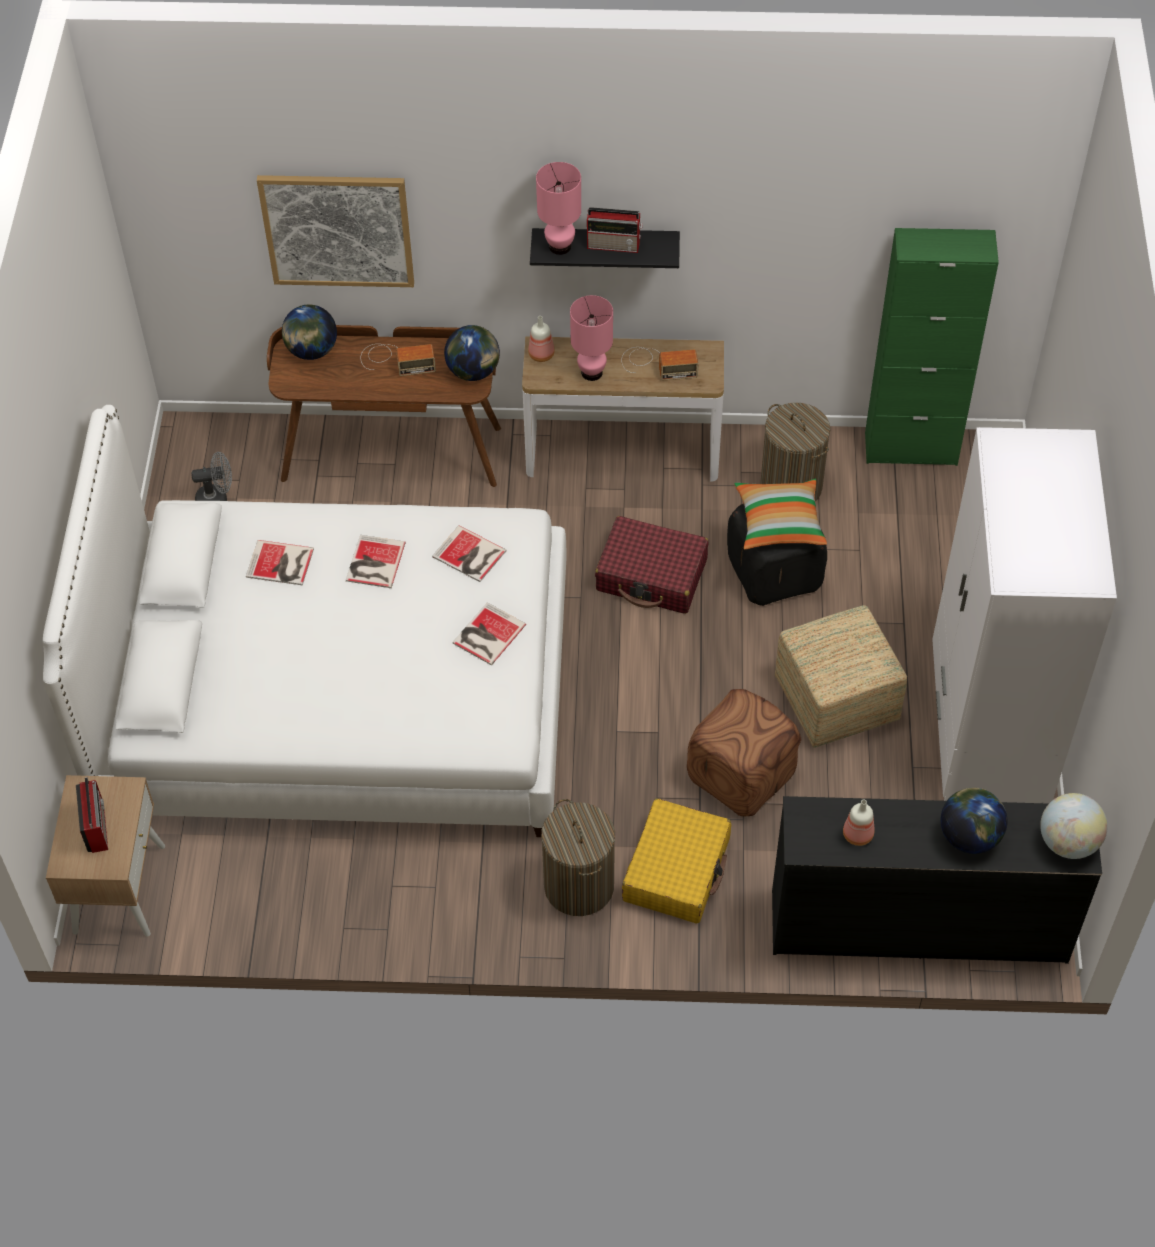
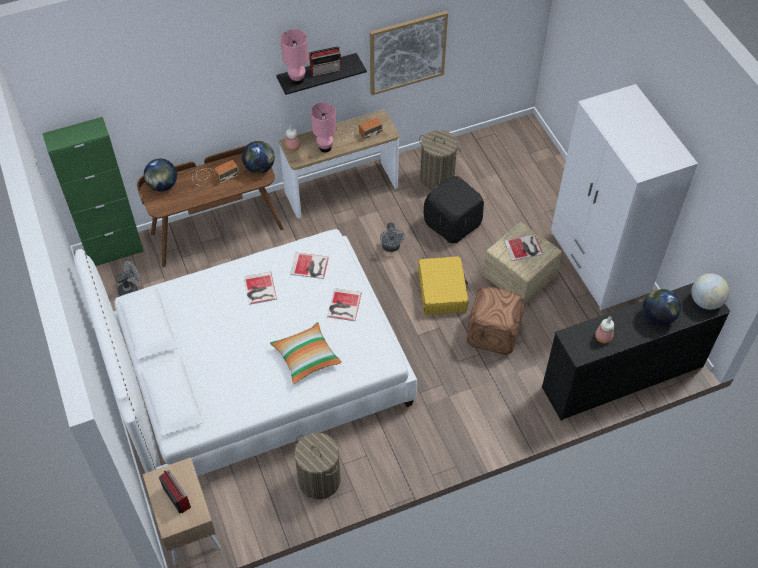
camera: 25 degrees left, 0 degrees up
book [246,540,314,586] -> book moved to [504,234,543,261]
picture [257,175,414,287] -> picture moved to [370,11,448,95]
laundry basket [541,799,615,916] -> laundry basket moved to [294,433,341,500]
red suitcase [595,516,709,614] -> grey fan [380,223,405,252]
yellow suitcase [622,798,731,924] -> yellow suitcase moved to [418,256,469,315]
pillow [734,479,827,550] -> pillow moved to [270,322,342,384]
green cabinet [865,228,999,466] -> green cabinet moved to [42,117,144,266]

